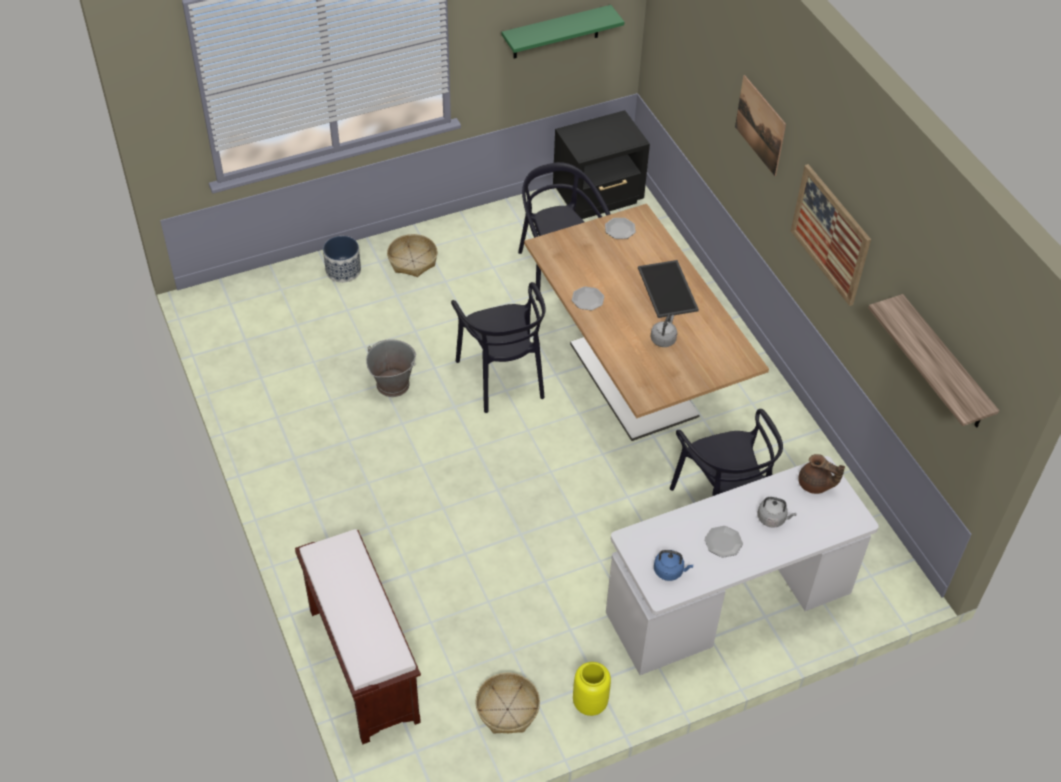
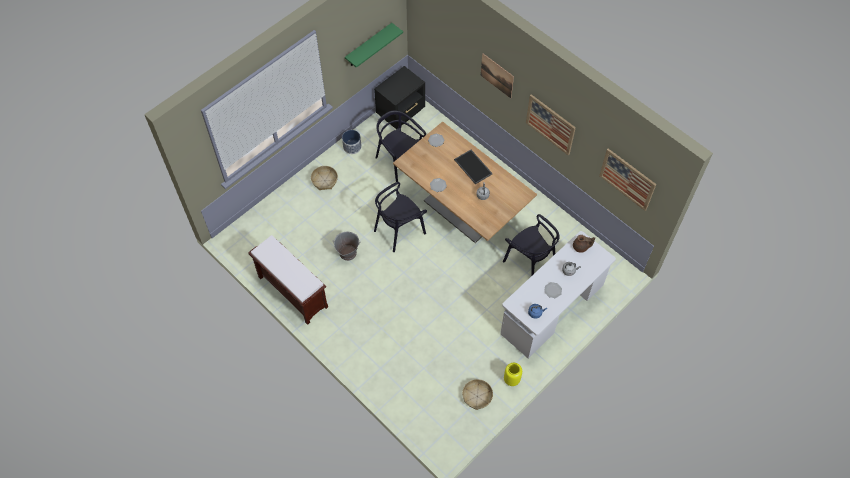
camera: 20 degrees left, 10 degrees up
brown bench [295,529,421,744] -> brown bench moved to [248,235,328,325]
planter [323,236,361,283] -> planter moved to [342,130,361,154]
black chair [451,282,546,413] -> black chair turned 90 degrees clockwise [374,182,427,252]
shelf [868,294,999,428] -> picture [599,149,656,211]

